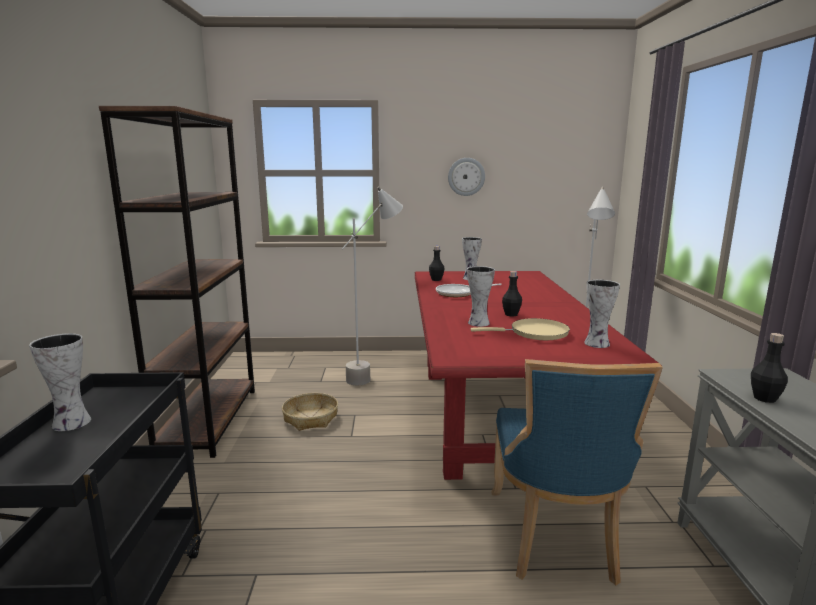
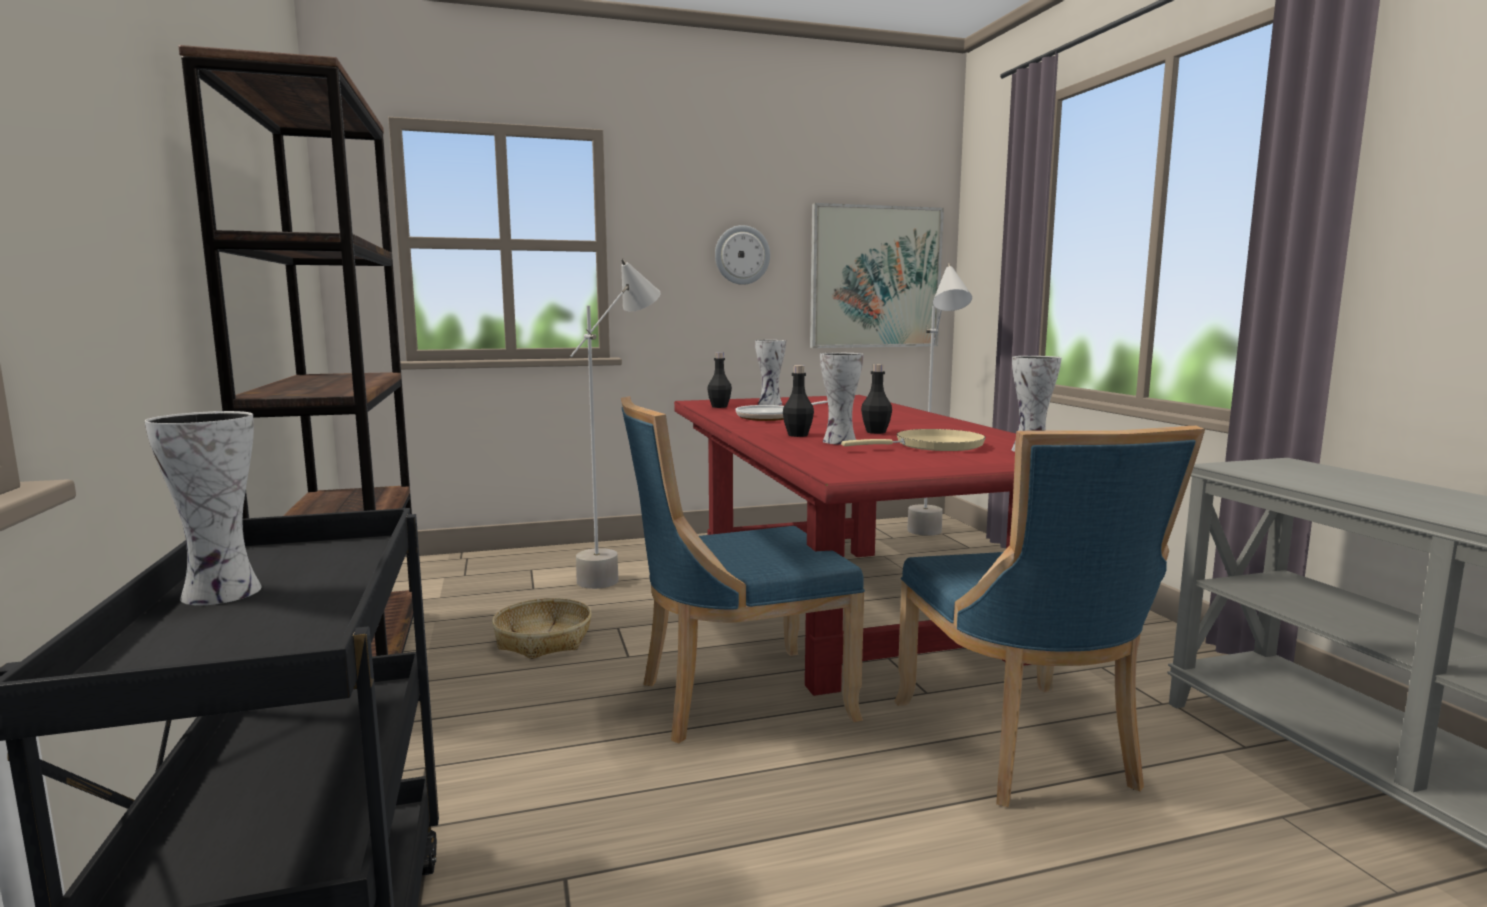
camera: 15 degrees left, 5 degrees down
black bottle [751,333,788,403] -> black bottle moved to [783,365,814,437]
none -> blue chair [621,396,865,743]
none -> picture [810,203,944,348]

